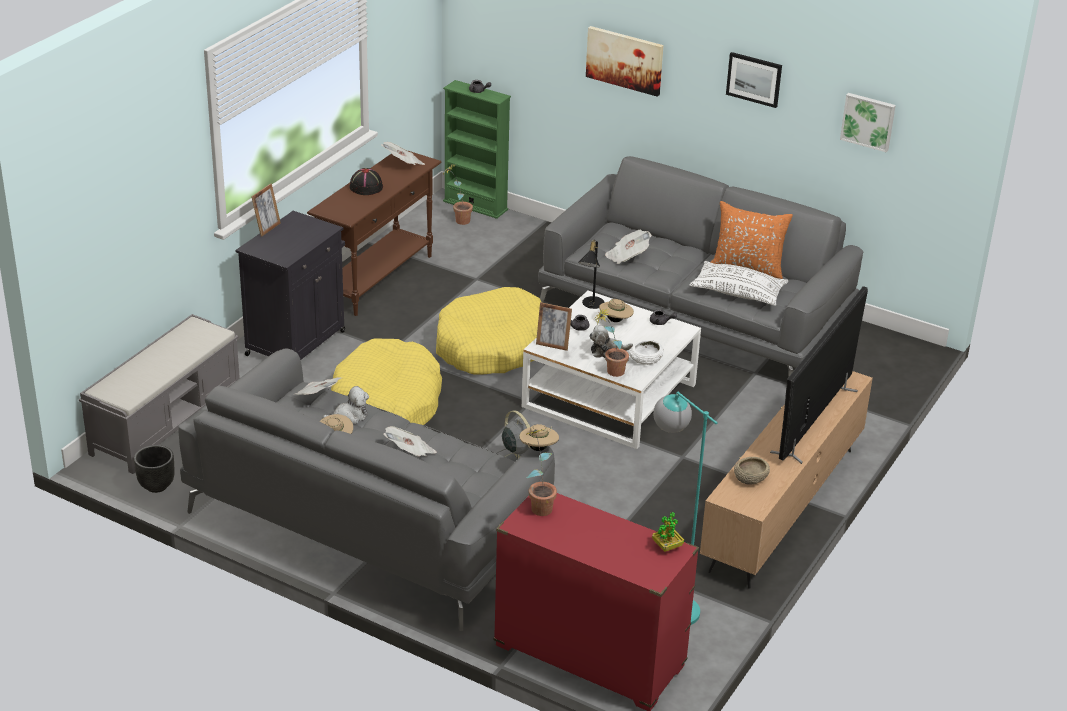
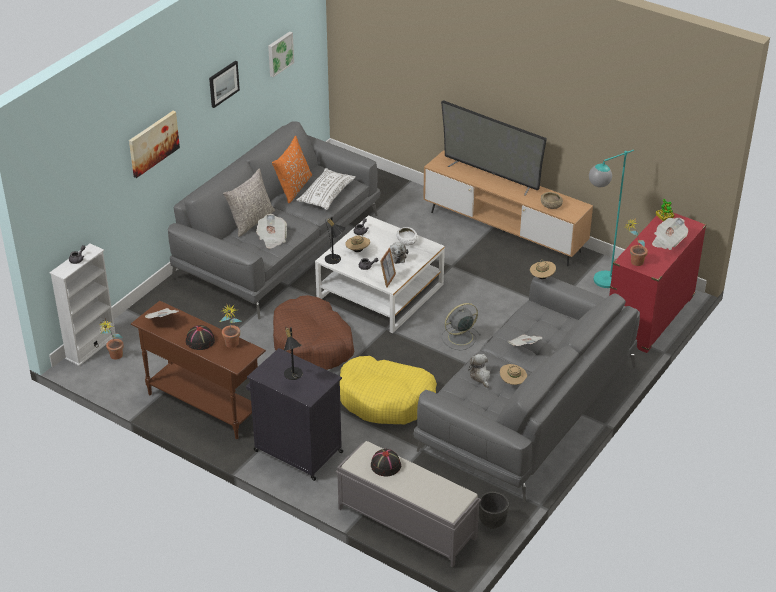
camera: 85 degrees left, 5 degrees up
picture frame [251,184,281,237] -> none
newspaper [295,377,341,395] -> newspaper moved to [652,218,688,250]
yellow dog bed [436,287,541,375] -> brown dog bed [273,295,354,370]
green bookcase [443,80,511,219] -> white bookcase [49,244,115,366]
potted plant [594,308,629,377] -> potted plant moved to [219,303,242,348]
none -> grey pillow [223,168,275,237]
none -> black table lamp [284,327,303,380]
none -> black hat [371,449,402,476]

